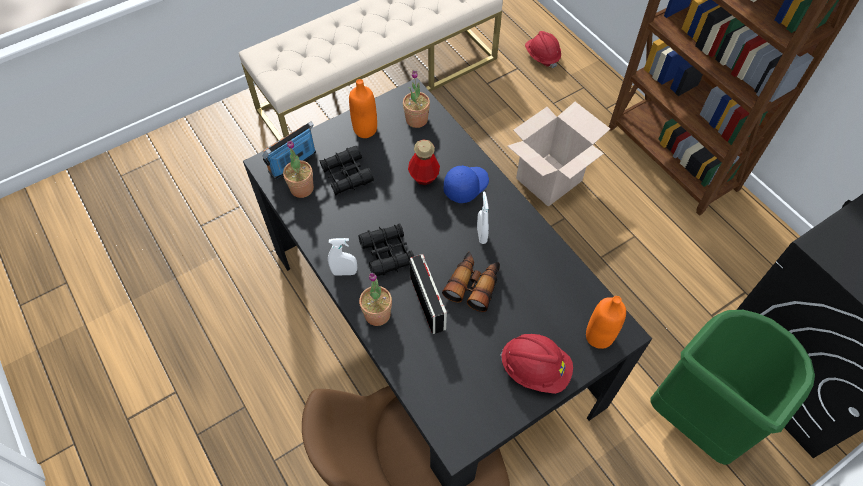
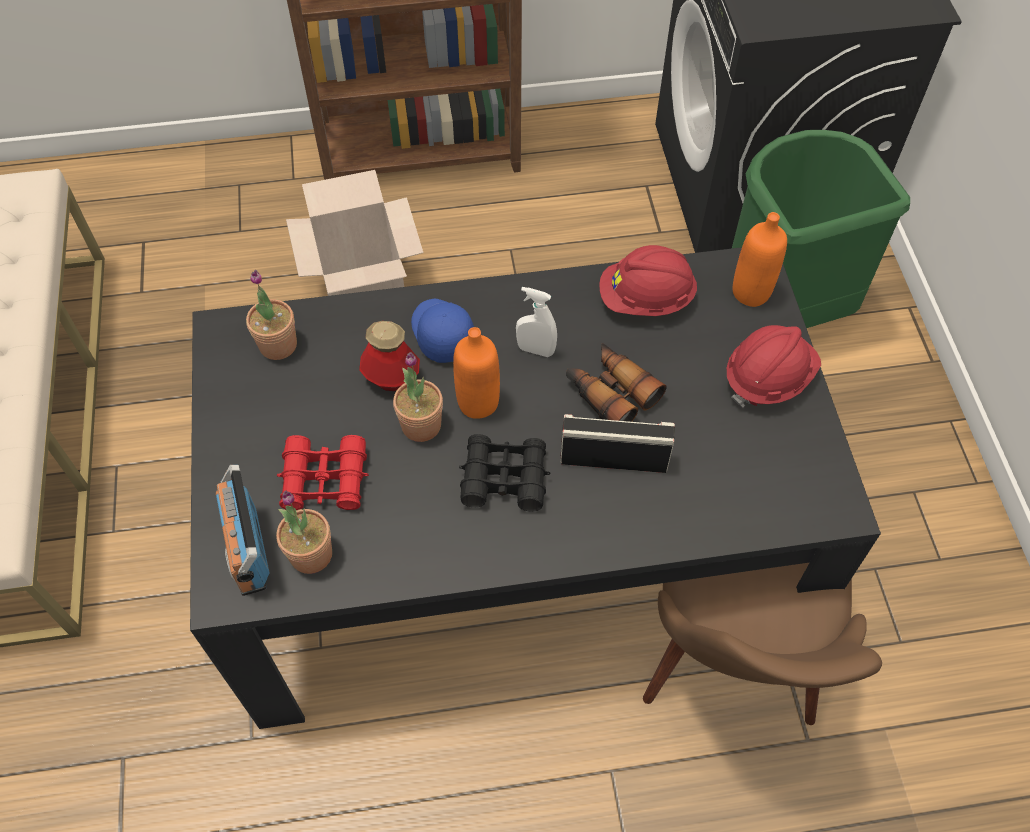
camera: 65 degrees left, 0 degrees up
black binoculars [320,146,374,195] -> red binoculars [277,435,369,510]
white spray bottle [328,238,357,276] -> none
orange bottle [349,79,377,138] -> orange bottle moved to [453,327,500,419]
potted plant [359,273,392,326] -> potted plant moved to [393,352,443,442]
red hard hat [525,31,561,68] -> red hard hat moved to [599,245,697,316]

